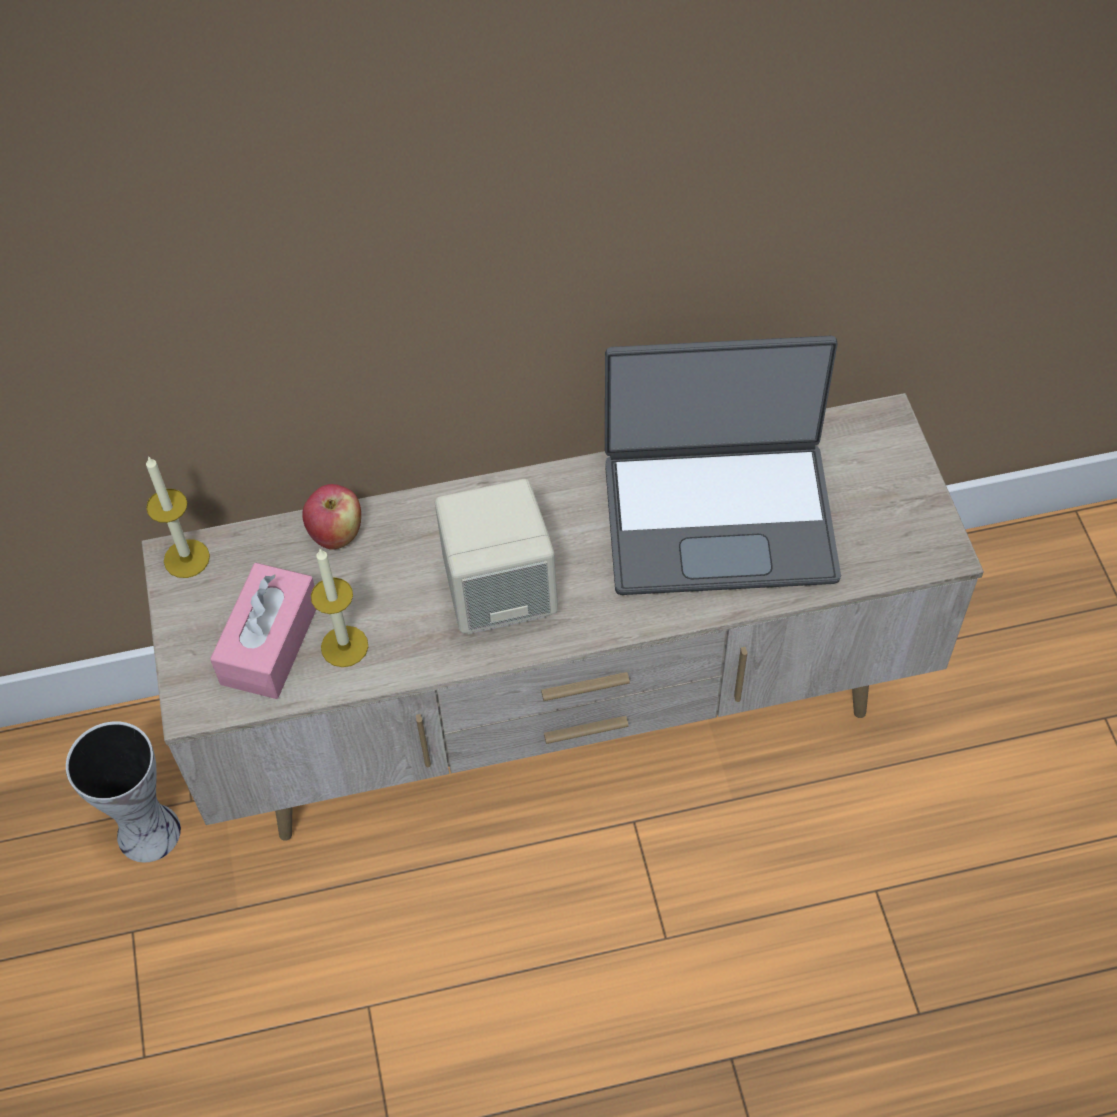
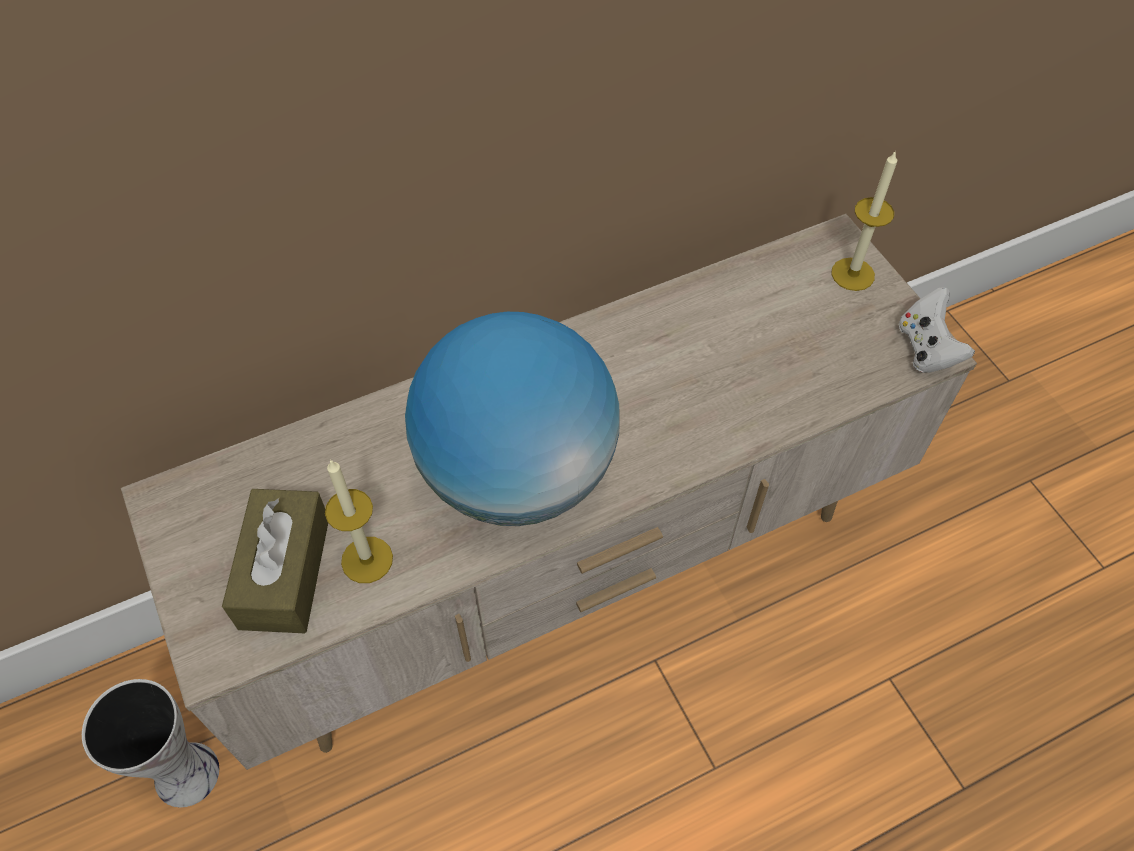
camera: 15 degrees left, 0 degrees up
candle [146,456,210,578] -> candle moved to [831,150,897,291]
pink tissue box [210,563,316,699] -> brown tissue box [222,489,328,633]
apple [302,484,361,550] -> none
beige speaker [435,479,558,634] -> globe [405,312,619,526]
laptop [605,336,841,595] -> none
none -> white game controller [899,287,975,373]

